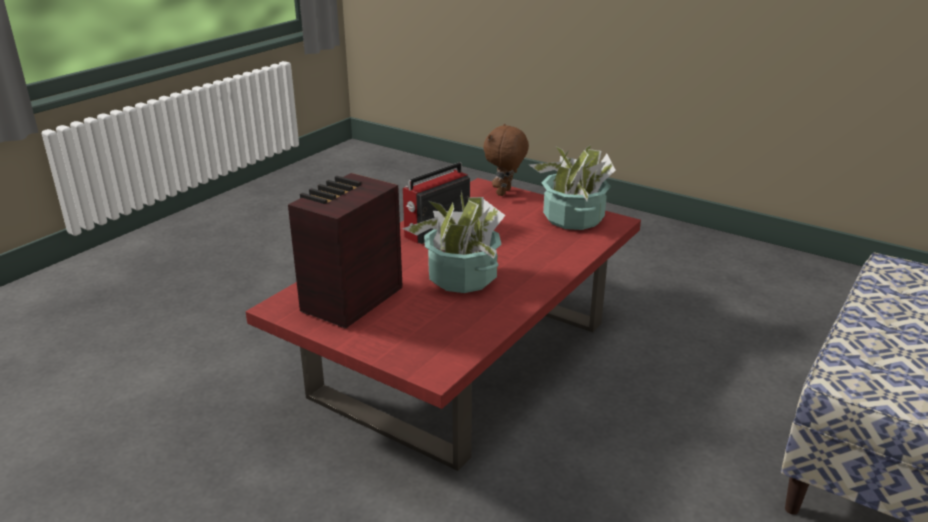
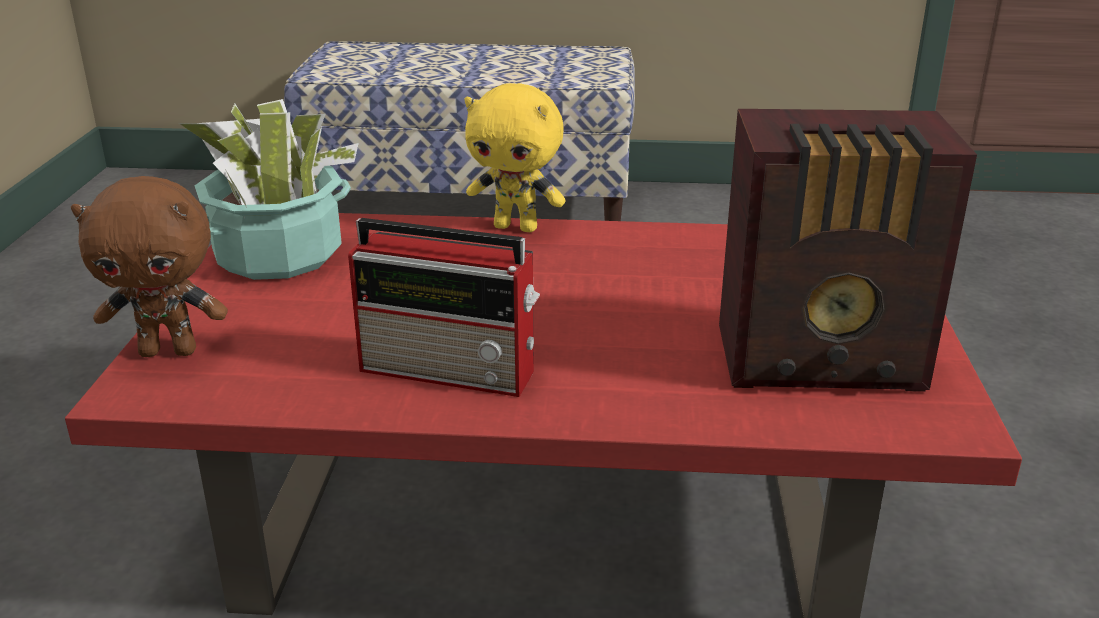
camera: 120 degrees left, 0 degrees up
potted plant [402,191,505,293] -> none
none -> yellow plush toy [465,83,566,232]

